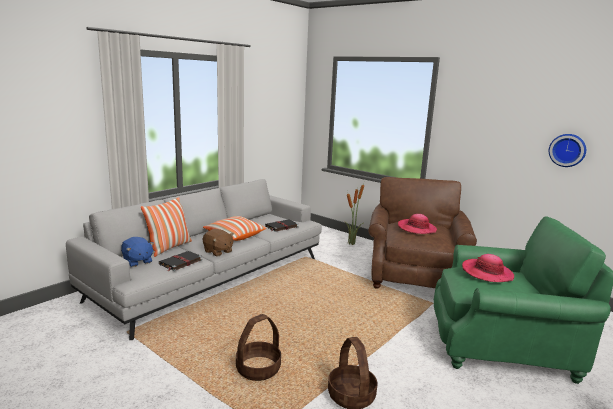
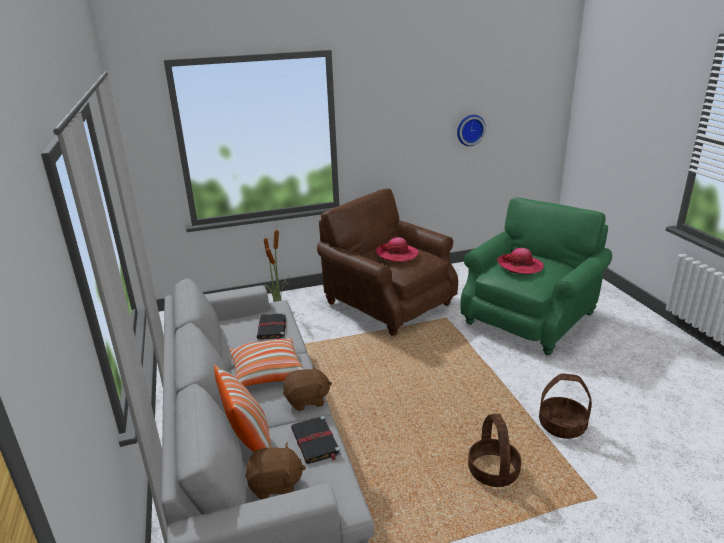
camera: 55 degrees left, 10 degrees up
blue plush toy [121,237,154,267] -> brown plush toy [245,442,306,499]

